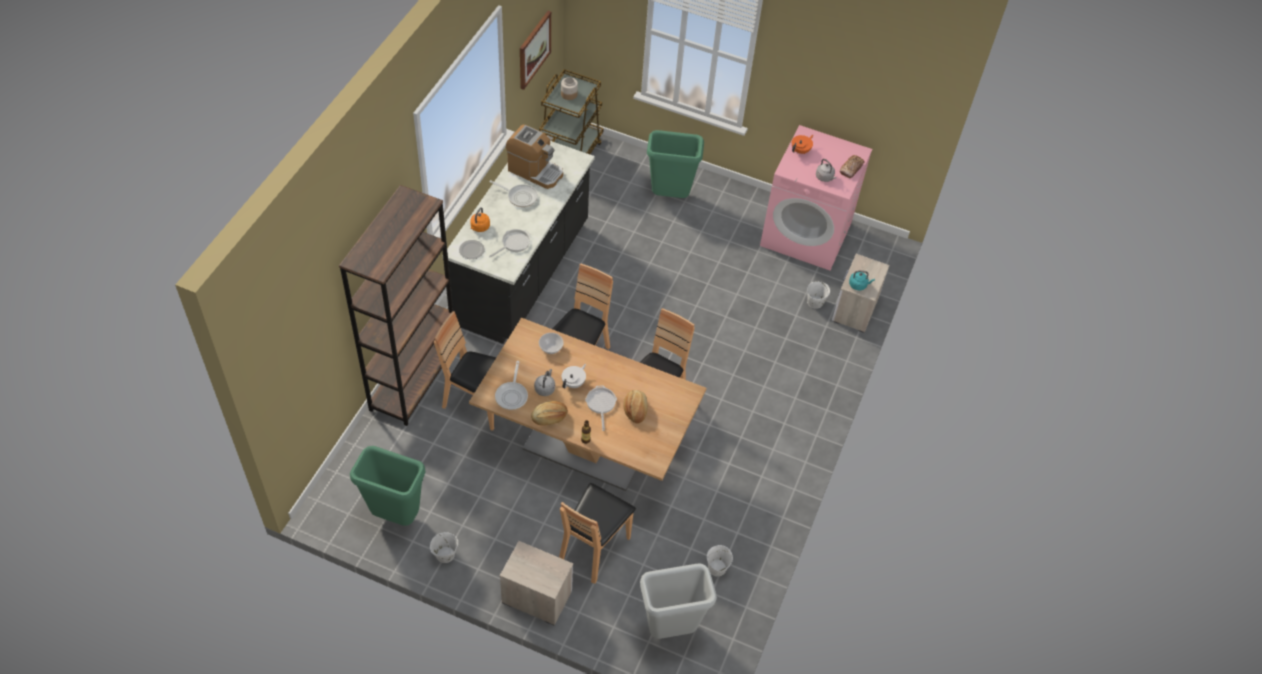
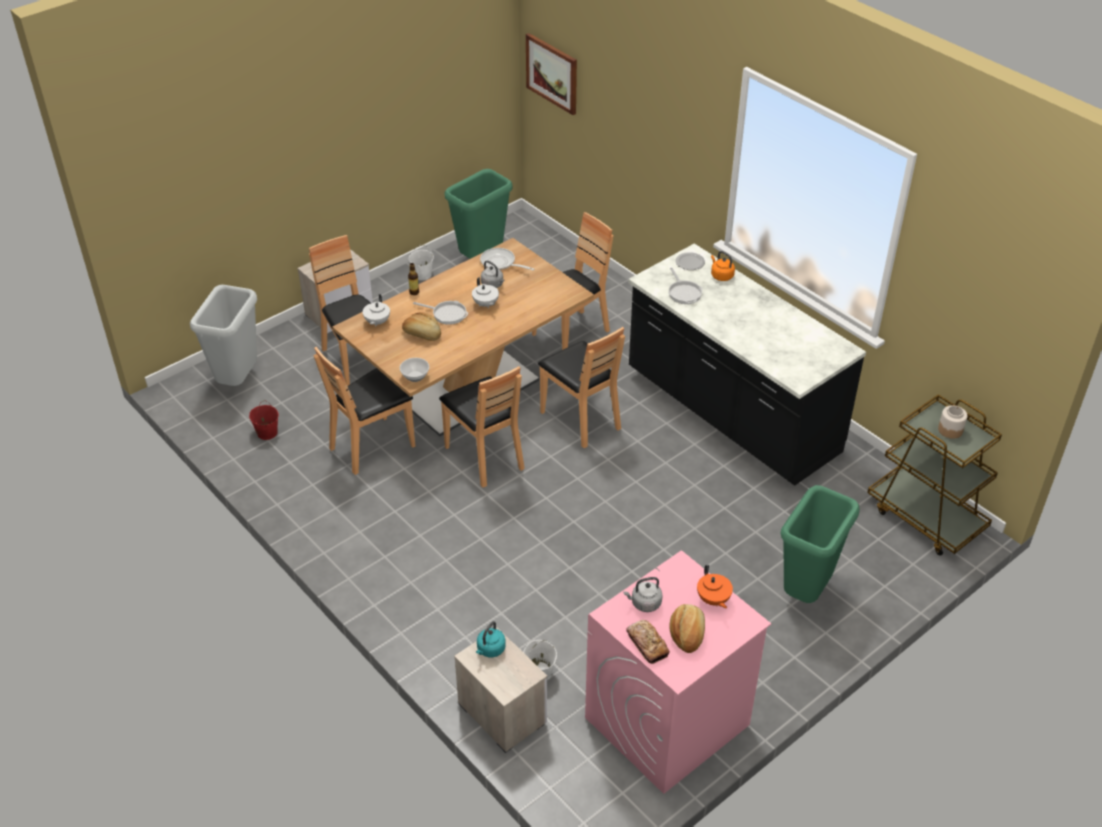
camera: 120 degrees right, 10 degrees down
brown bookcase [339,185,453,426] -> none
frying pan [489,180,538,207] -> none
coffee machine [506,125,563,189] -> none
picture [520,11,551,90] -> picture moved to [526,33,577,115]
bread [531,401,568,426] -> bread moved to [669,604,705,653]
bowl [539,333,564,354] -> bowl moved to [400,358,429,382]
white bucket [707,545,733,576] -> red bucket [249,401,279,440]
none -> brown chair [314,347,415,475]
none -> white teapot [362,294,390,327]

